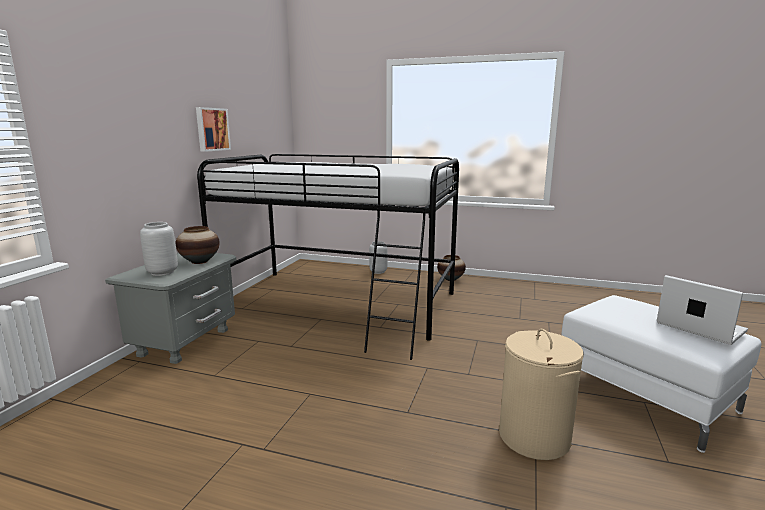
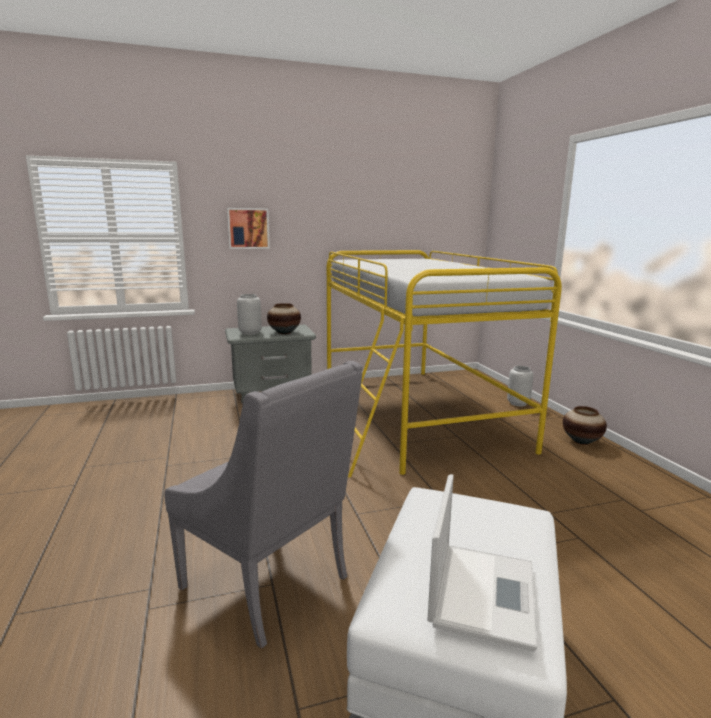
camera: 55 degrees right, 0 degrees up
picture [196,107,231,152] -> picture moved to [227,208,270,249]
black bed [197,154,459,360] -> yellow bed [327,250,562,477]
beige laundry basket [499,329,584,460] -> grey armchair [165,361,363,649]

